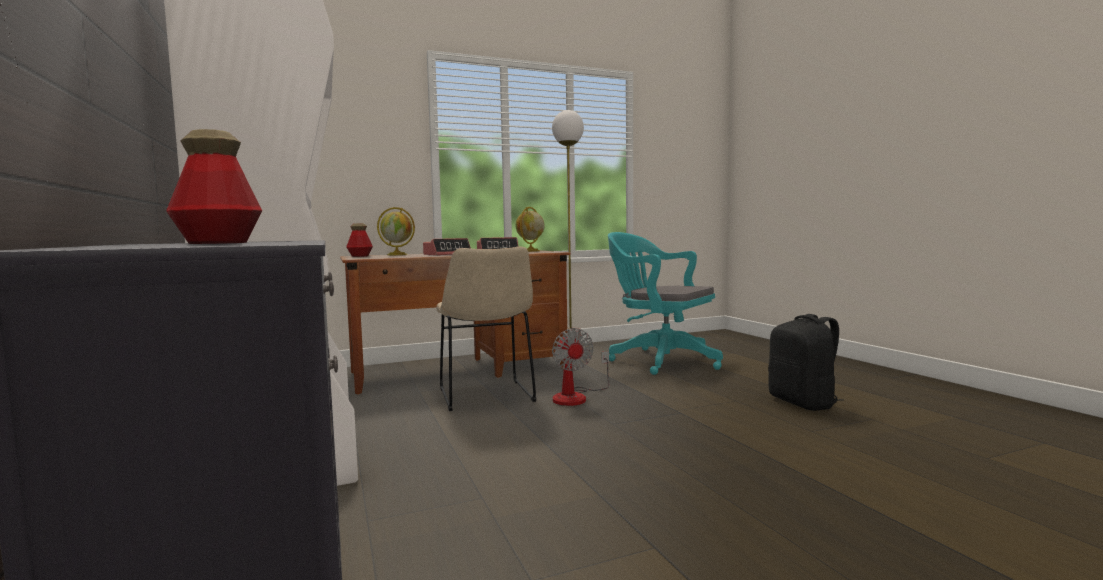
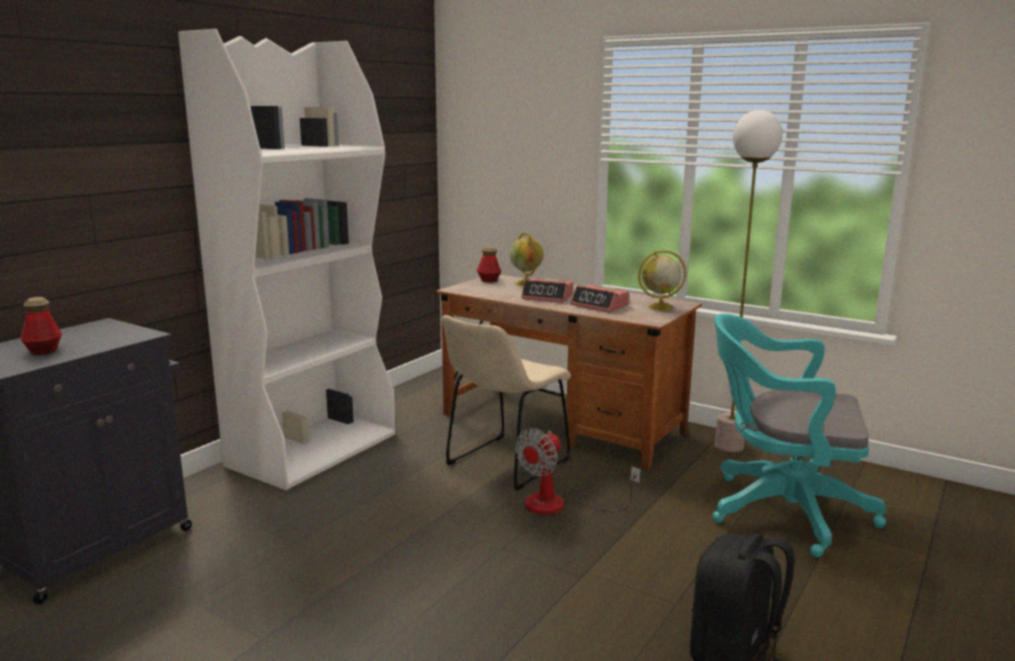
camera: 55 degrees right, 10 degrees up
turquoise office chair [608,232,723,375] -> turquoise office chair turned 75 degrees counterclockwise [712,314,886,557]

